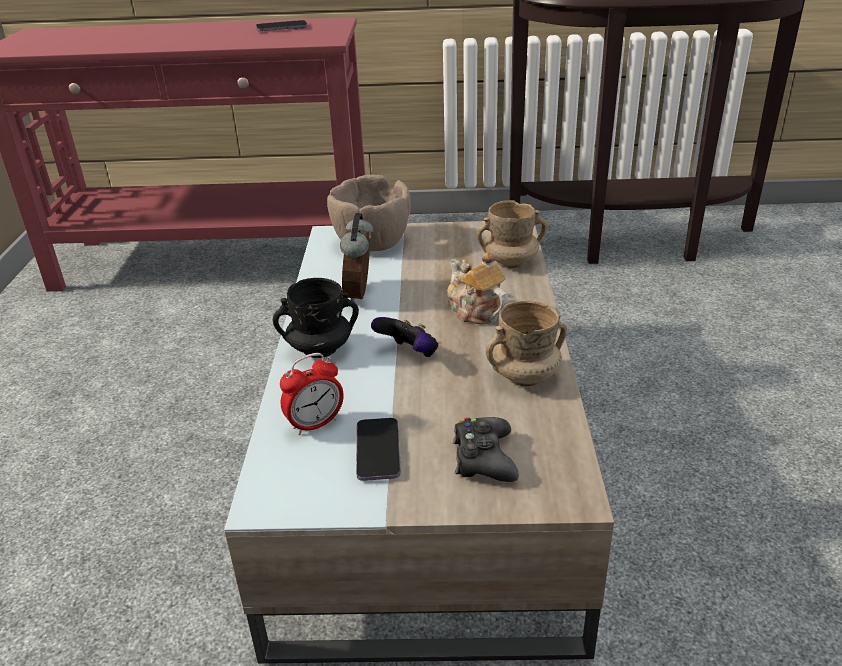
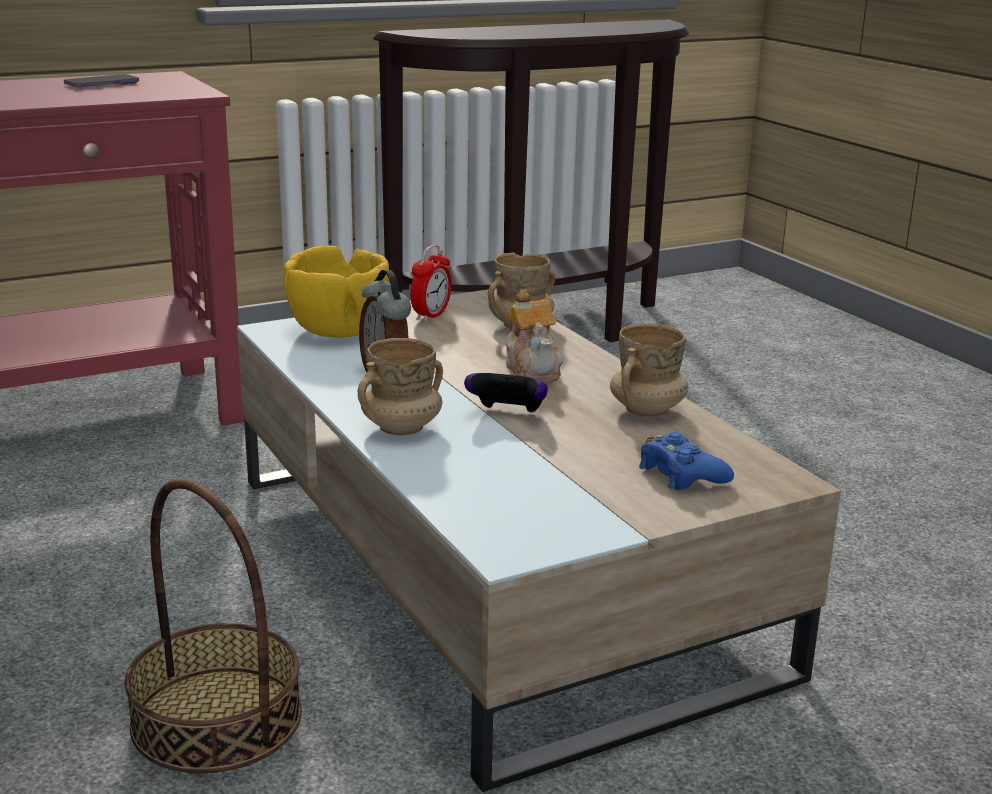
camera: 30 degrees left, 10 degrees down
black mug [273,278,359,358] -> beige mug [358,338,443,435]
alarm clock [280,353,344,435] -> alarm clock moved to [410,245,452,322]
brown bowl [327,175,411,251] -> yellow bowl [284,246,389,338]
phone [356,418,401,481] -> none
teapot [447,251,508,324] -> teapot turned 135 degrees counterclockwise [505,289,563,384]
black game controller [453,417,519,482] -> blue game controller [639,432,734,490]
none -> basket [125,479,302,773]

